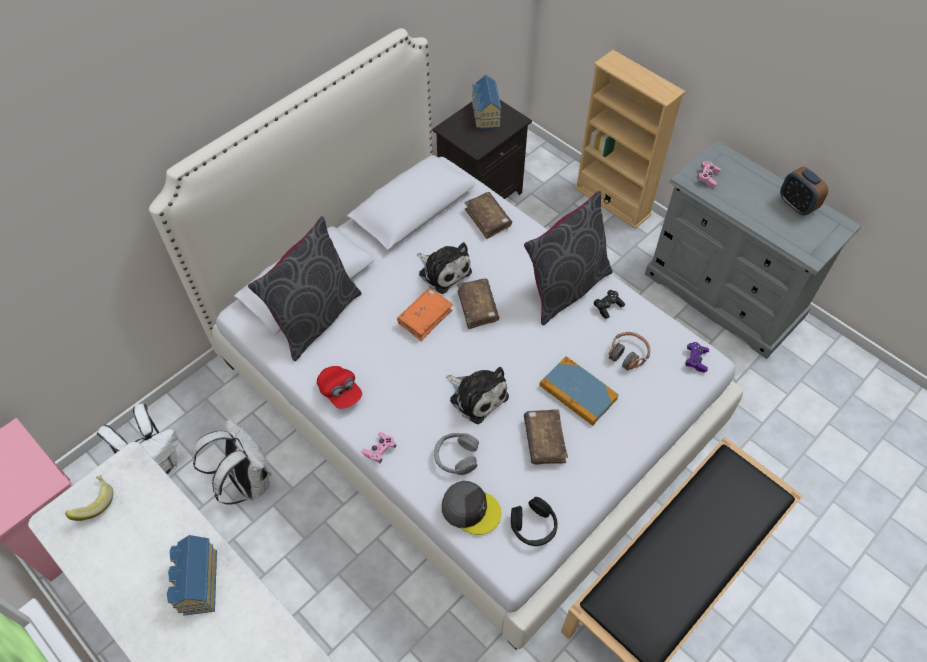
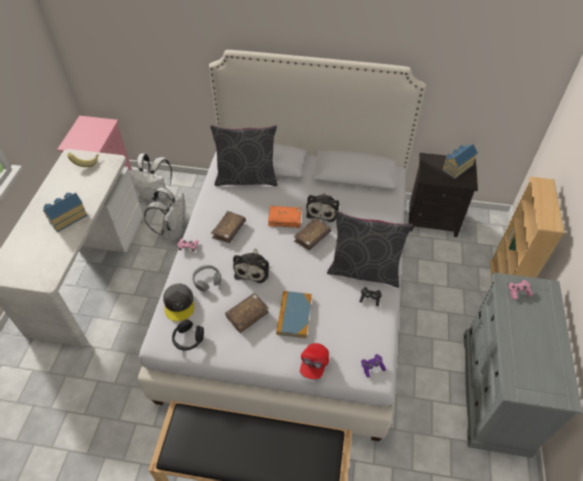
camera: 55 degrees right, 5 degrees down
red cap [317,366,362,409] -> red cap moved to [300,343,329,379]
brown book [465,192,512,239] -> brown book moved to [211,211,246,243]
headphones [609,332,650,371] -> none
alarm clock [780,167,829,215] -> none

